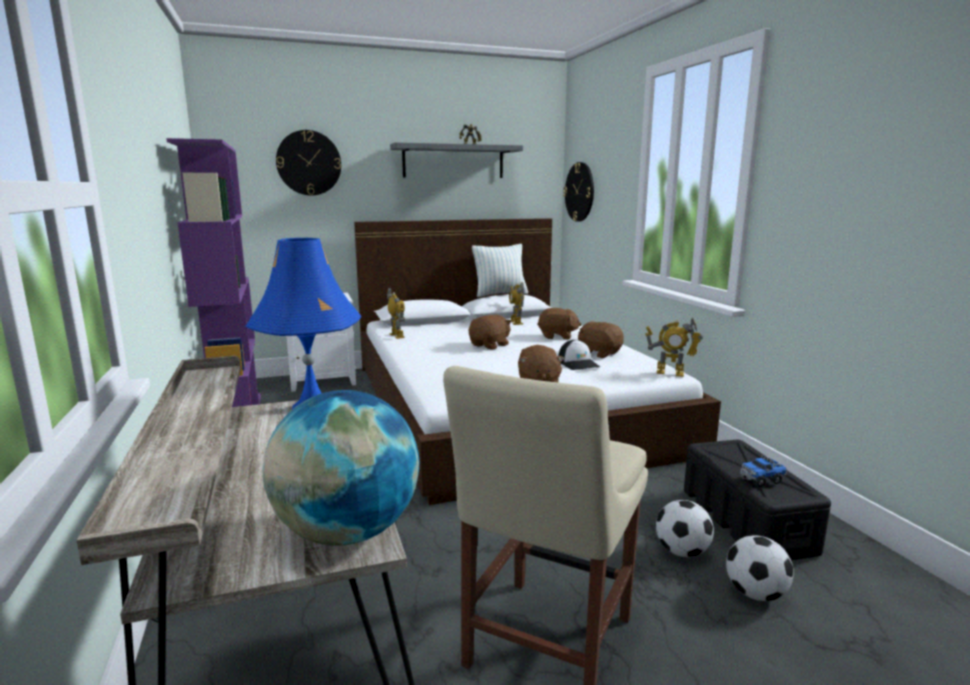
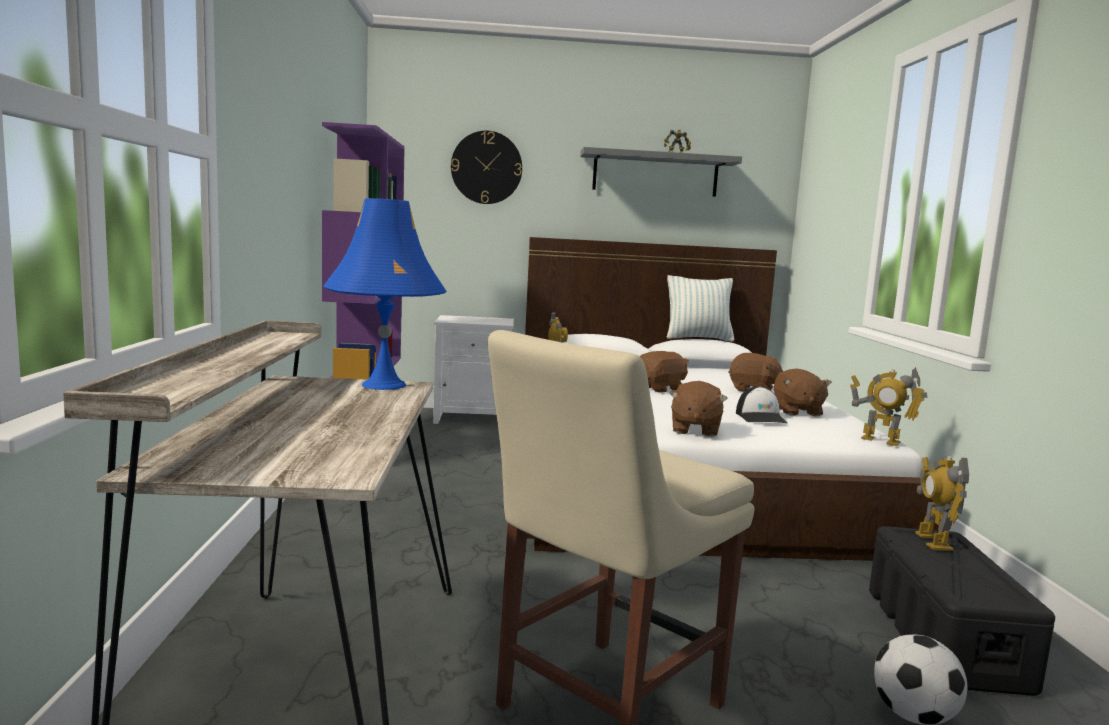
camera: 15 degrees right, 5 degrees down
globe [263,390,420,545] -> none
toy robot [509,282,525,325] -> toy robot moved to [915,456,969,551]
wall clock [563,162,594,222] -> none
brown plush toy [578,322,624,358] -> brown plush toy turned 150 degrees counterclockwise [774,369,832,416]
football [656,500,714,557] -> none
toy truck [740,455,787,487] -> none

